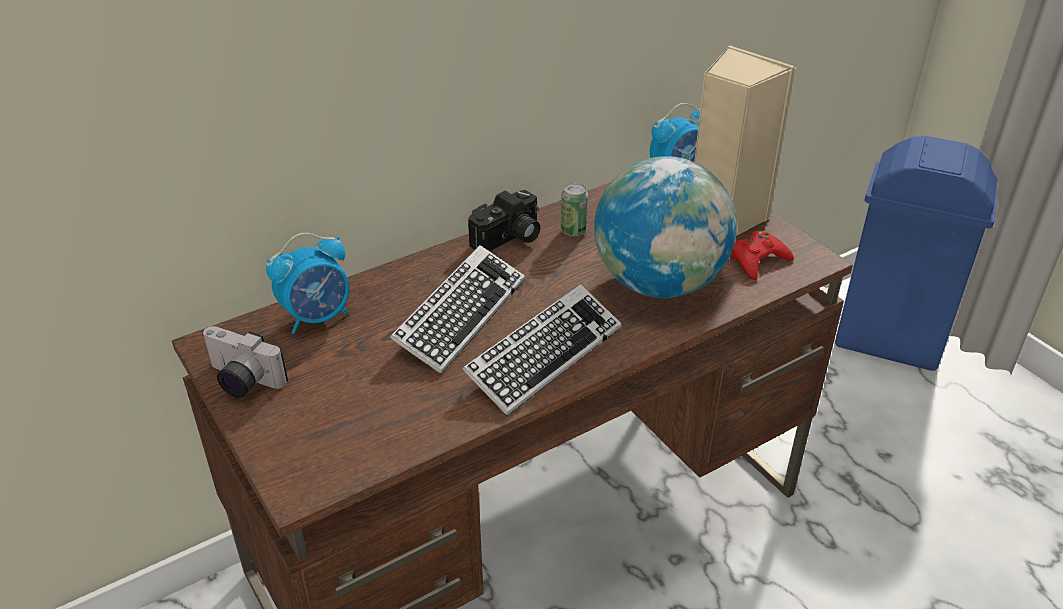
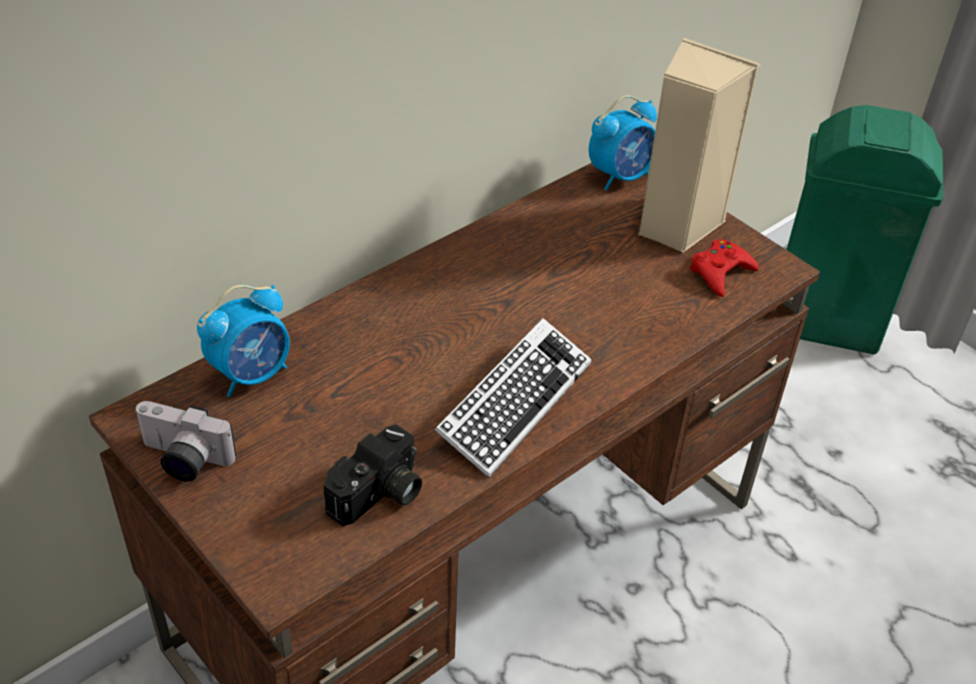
camera: 10 degrees left, 5 degrees up
keyboard [390,245,525,374] -> none
camera [468,190,540,251] -> camera moved to [323,424,422,526]
can [561,183,588,237] -> none
globe [594,156,737,298] -> none
blue trash can [835,136,998,371] -> green trash can [786,105,943,354]

